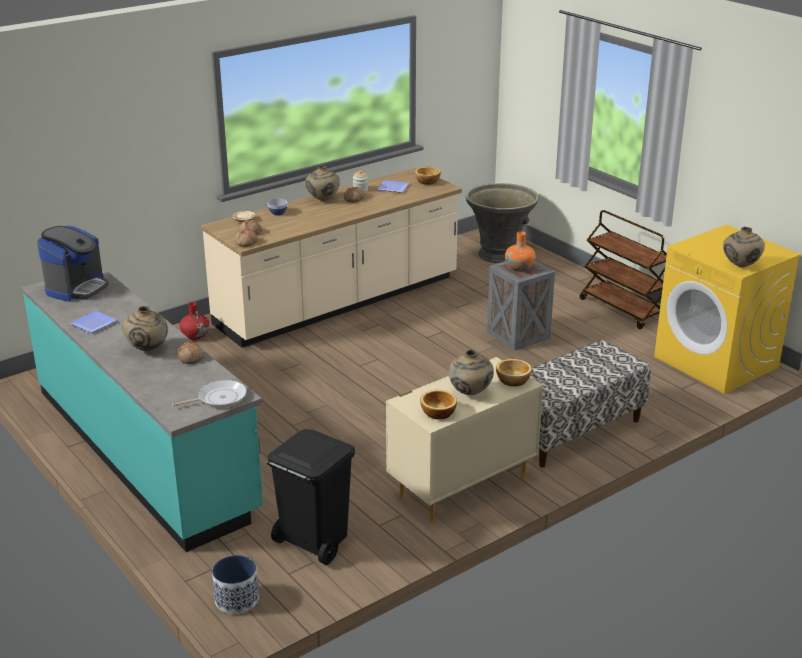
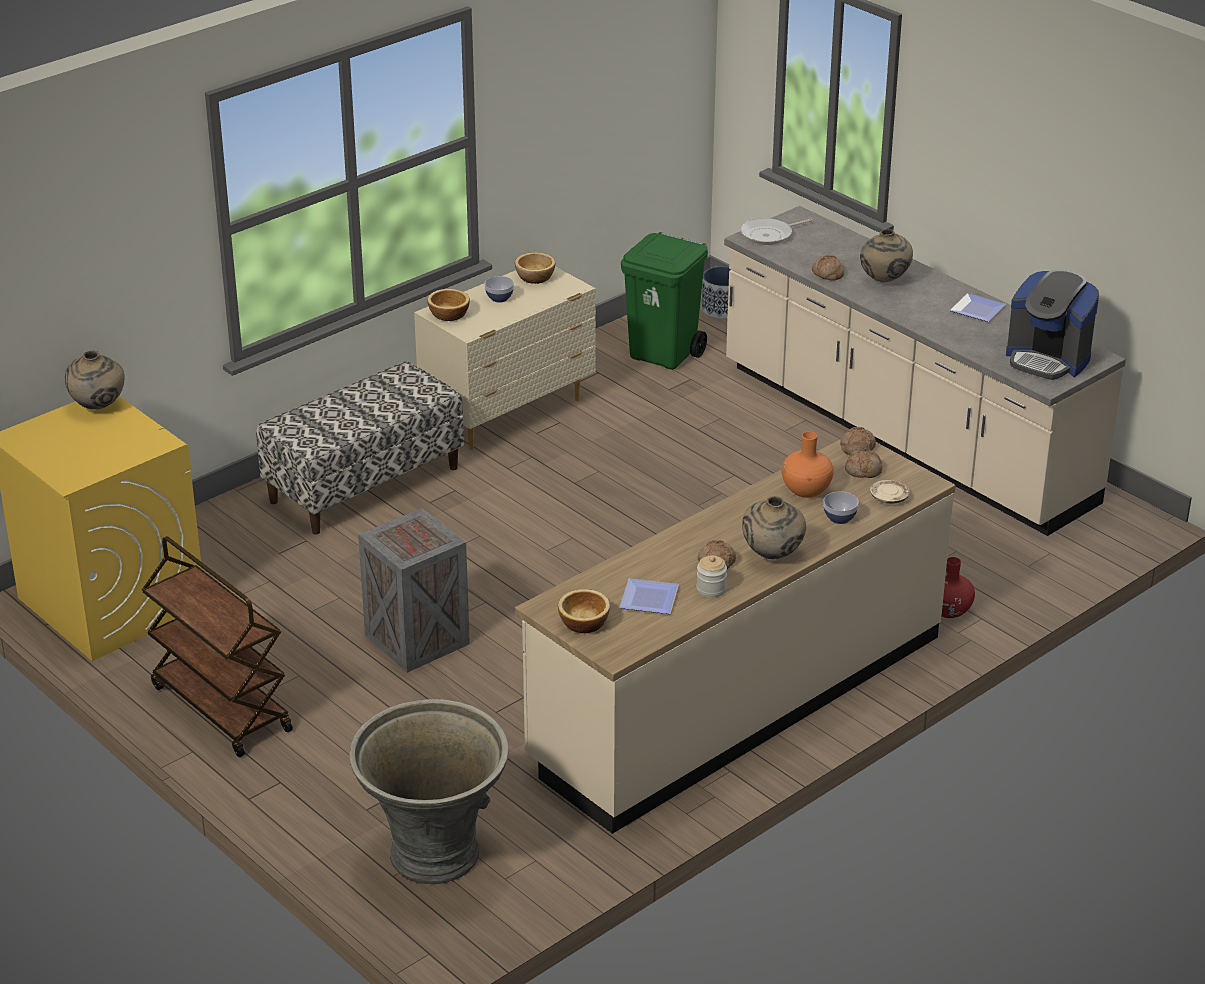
camera: 175 degrees right, 5 degrees up
turquoise counter [22,267,263,552] -> beige counter [724,206,1126,536]
coffee machine [37,226,109,302] -> coffee machine turned 75 degrees counterclockwise [1006,269,1099,380]
black trash can [266,429,355,565] -> green trash can [621,232,708,370]
beige vase [449,349,494,395] -> bowl [485,276,514,303]
orange vase [505,231,536,272] -> orange vase moved to [782,431,834,498]

